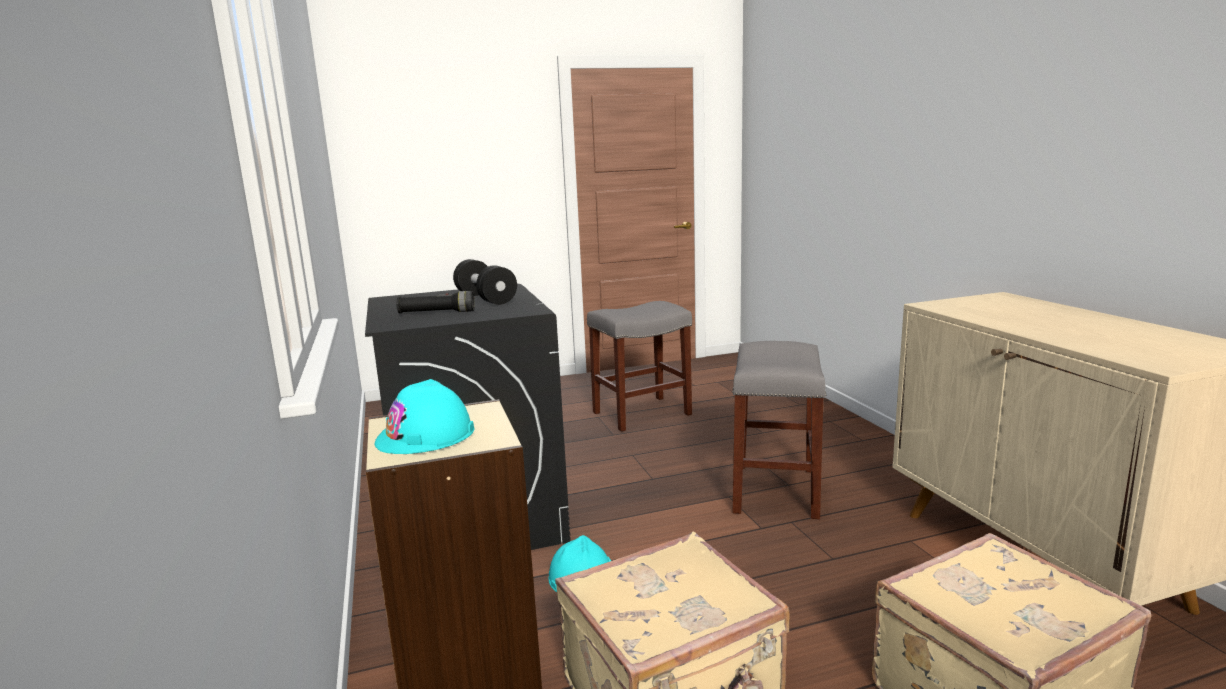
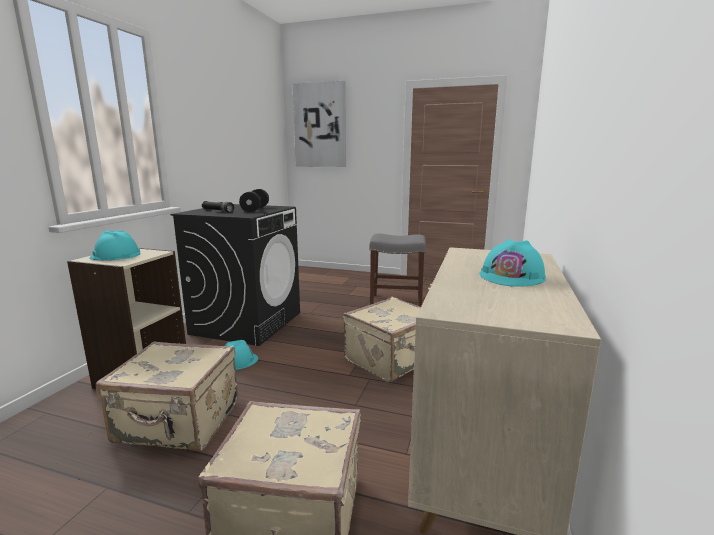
camera: 35 degrees right, 0 degrees up
grey stool [732,341,826,519] -> beige suitcase [343,297,421,383]
none -> picture [293,81,346,167]
none -> turquoise hard hat [479,239,546,287]

